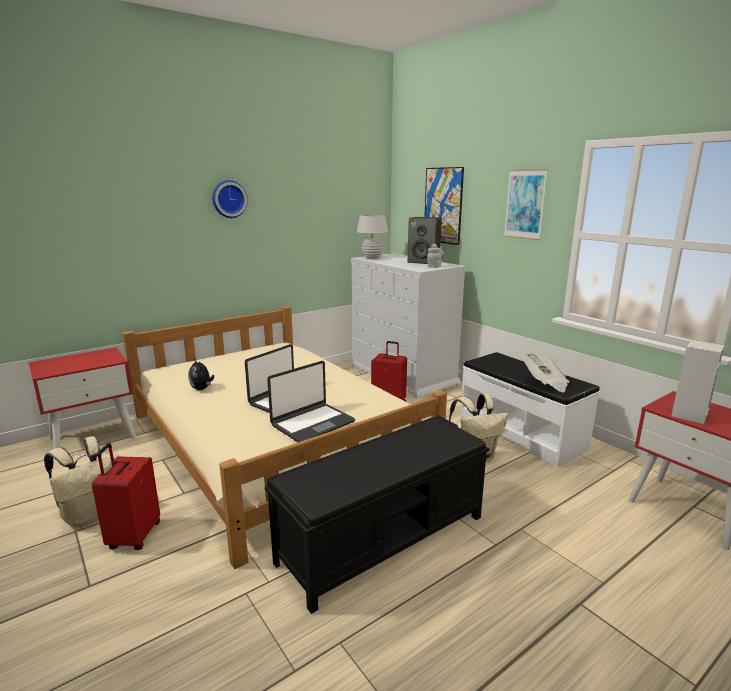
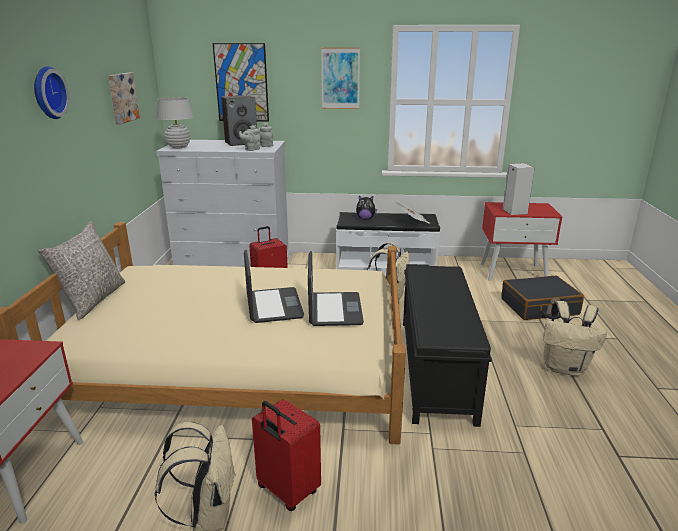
camera: 50 degrees left, 5 degrees up
plush toy [188,359,214,390] -> plush toy moved to [356,196,377,219]
none -> grey pillow [38,221,125,320]
none -> picture [108,73,140,124]
none -> grey teapot [239,125,261,151]
none -> black suitcase [501,276,584,320]
none -> beige backpack [543,301,607,376]

